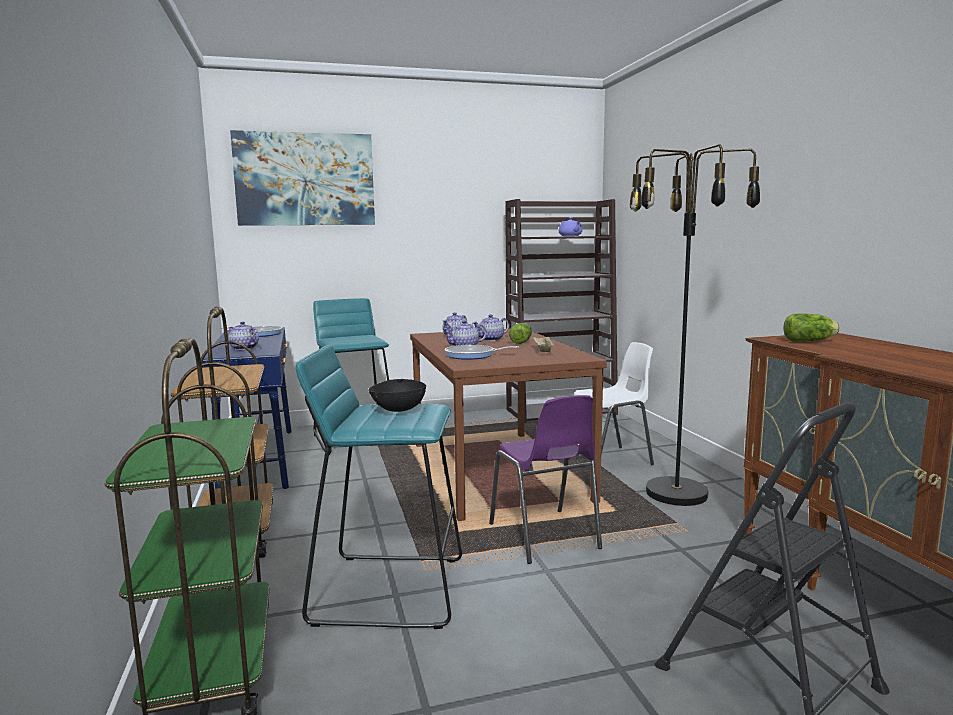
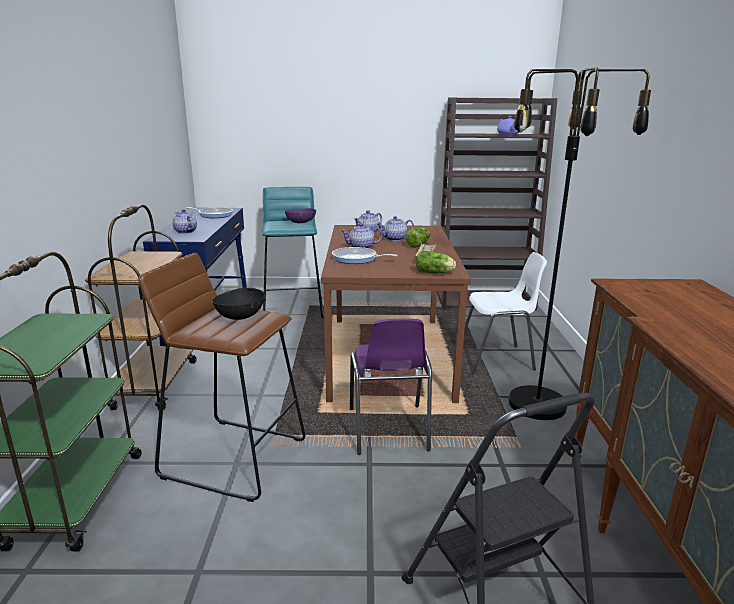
camera: 15 degrees right, 10 degrees up
picture [230,130,375,226] -> none
turquoise stool [296,345,462,629] -> brown stool [138,253,305,502]
lettuce [784,313,840,342] -> lettuce moved to [416,251,456,273]
none -> purple bowl [285,208,316,223]

